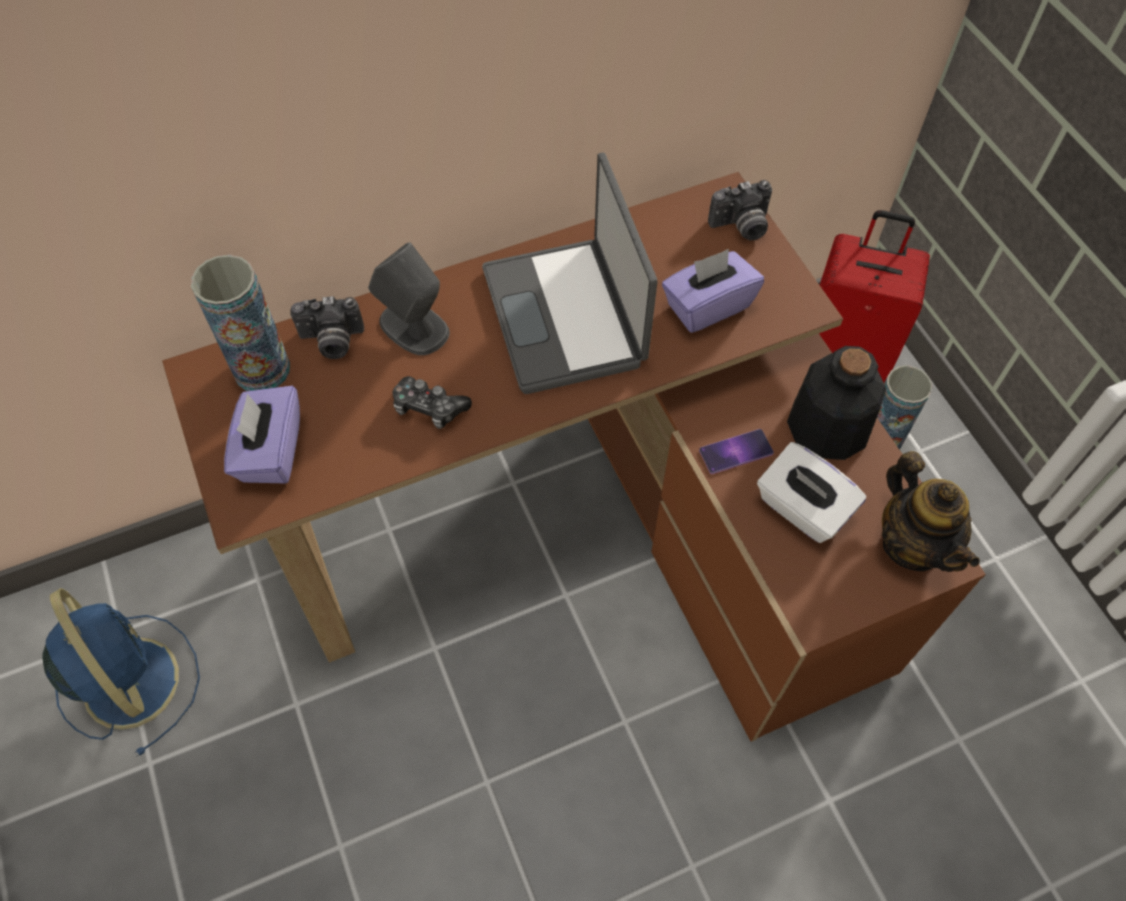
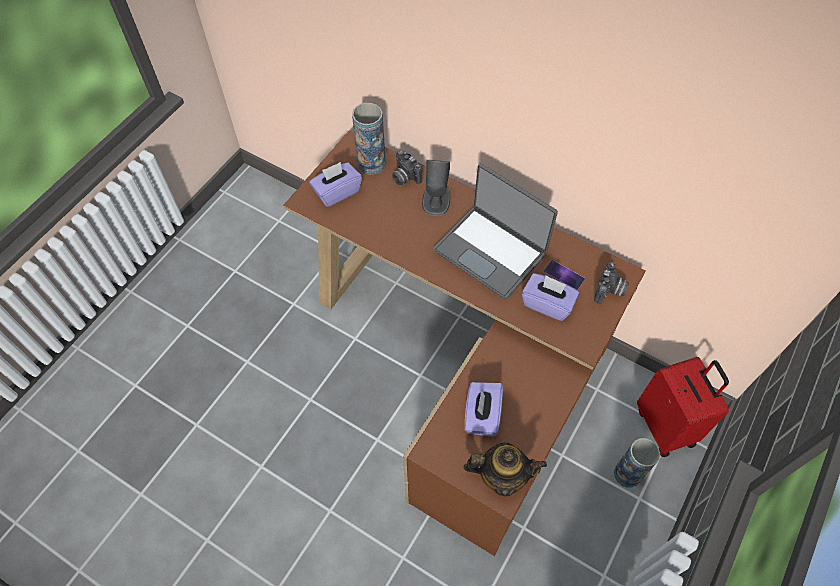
camera: 55 degrees right, 0 degrees up
blue fan [42,588,200,757] -> none
game controller [392,376,472,429] -> none
laptop [482,152,657,394] -> laptop turned 90 degrees counterclockwise [433,163,558,299]
phone [699,429,774,474] -> phone moved to [543,260,585,290]
camera [708,180,772,240] -> camera turned 105 degrees counterclockwise [594,262,629,304]
white tissue box [757,442,866,543] -> purple tissue box [465,382,503,437]
bottle [787,346,886,460] -> none
teapot [882,451,980,572] -> teapot turned 120 degrees counterclockwise [463,442,547,497]

